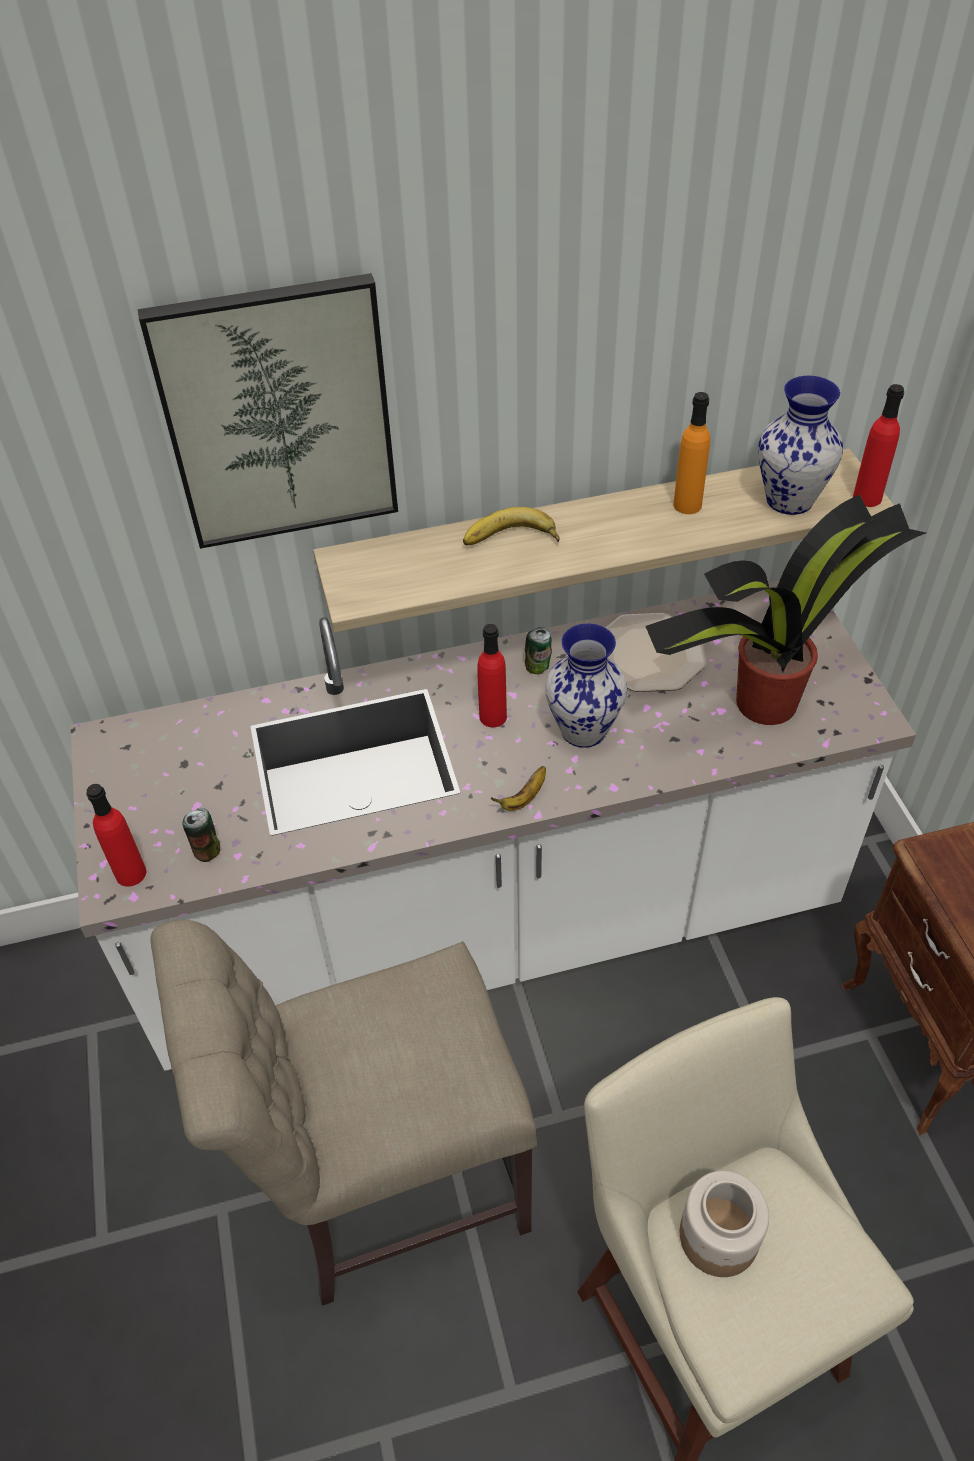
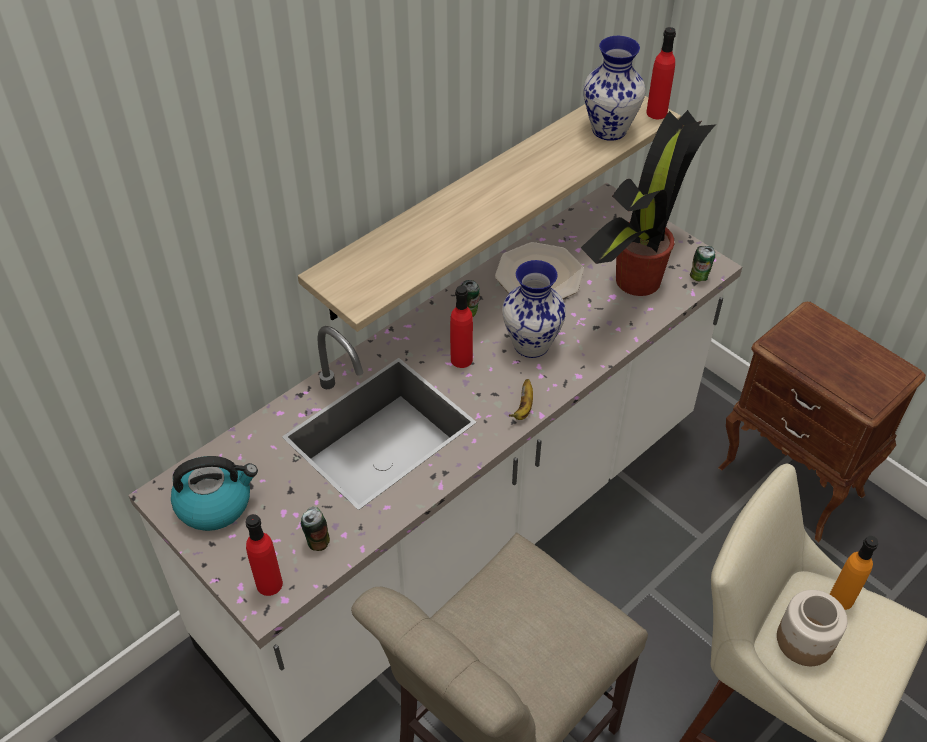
camera: 30 degrees left, 0 degrees up
picture [138,273,398,549] -> none
banana [463,507,560,545] -> none
orange bottle [673,392,710,514] -> orange bottle moved to [830,536,878,610]
none -> kettle [171,456,258,531]
none -> can [690,246,715,281]

